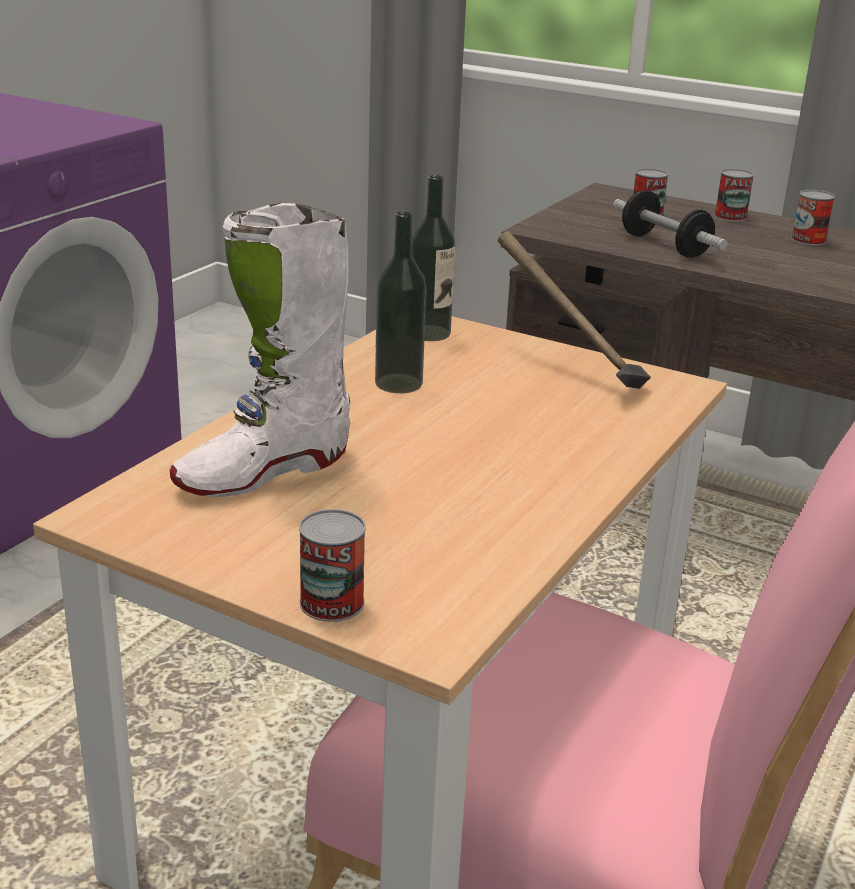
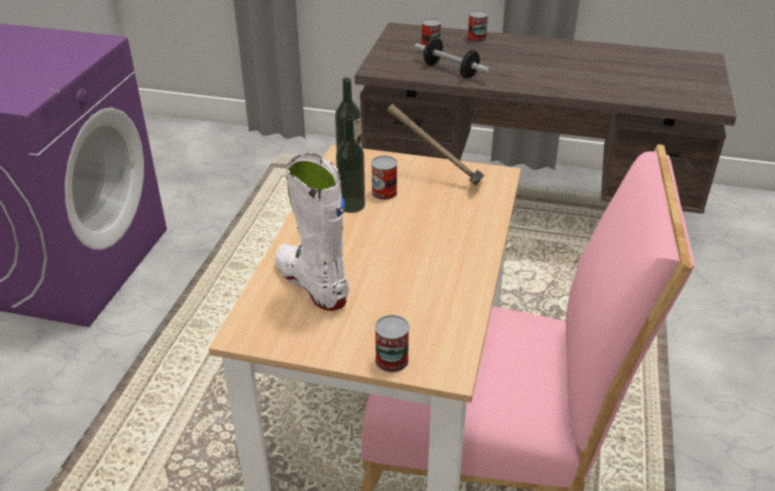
camera: 15 degrees left, 10 degrees up
white boot [169,203,351,497] -> white boot turned 105 degrees clockwise [275,152,350,311]
can [791,190,835,245] -> can moved to [371,156,397,200]

